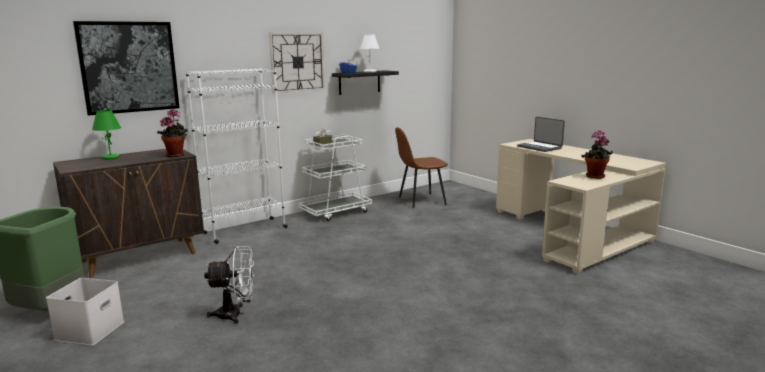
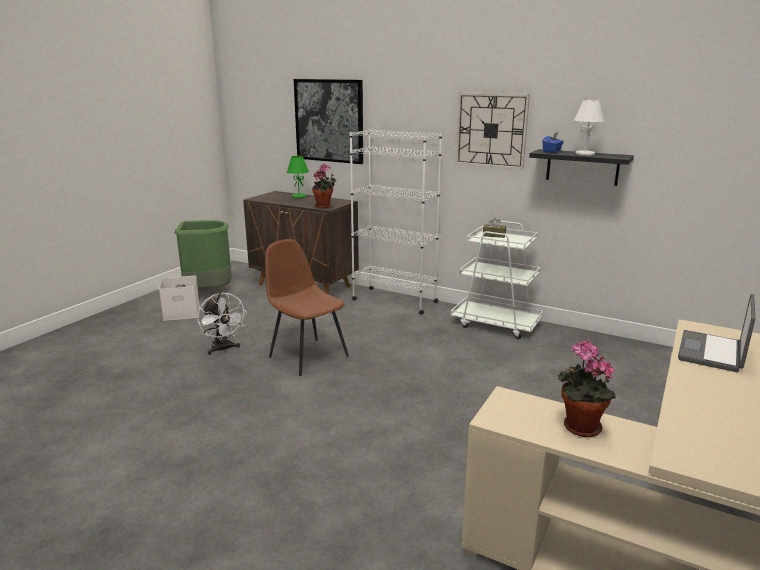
camera: 65 degrees right, 5 degrees up
brown chair [395,127,448,208] -> brown chair moved to [265,239,349,376]

